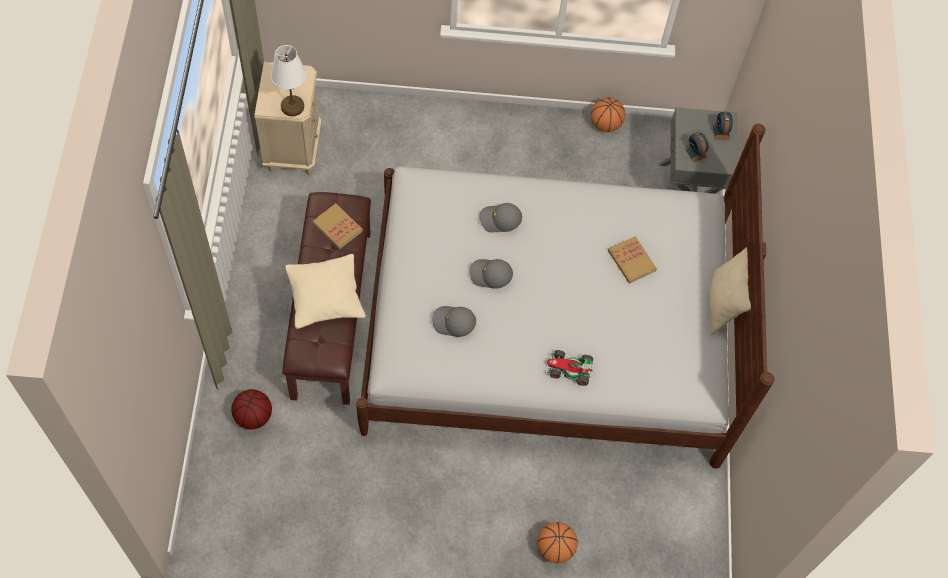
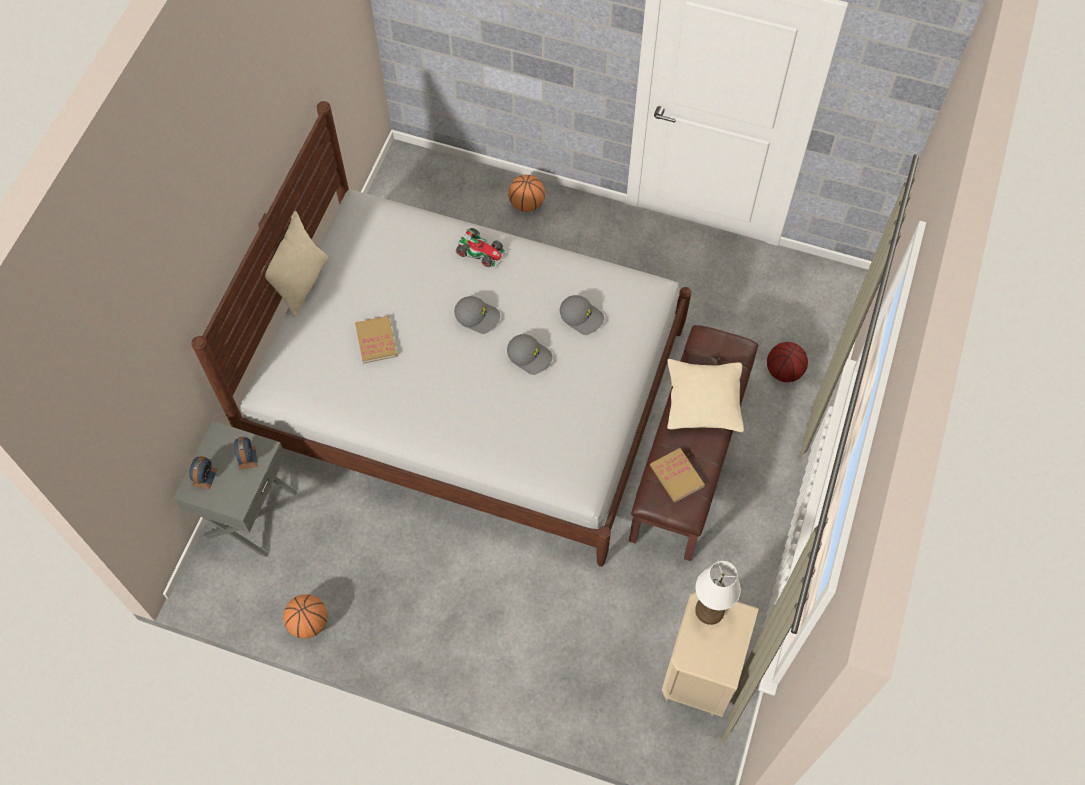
camera: 160 degrees left, 0 degrees up
grey cap [479,203,522,233] -> grey cap moved to [454,296,500,334]

